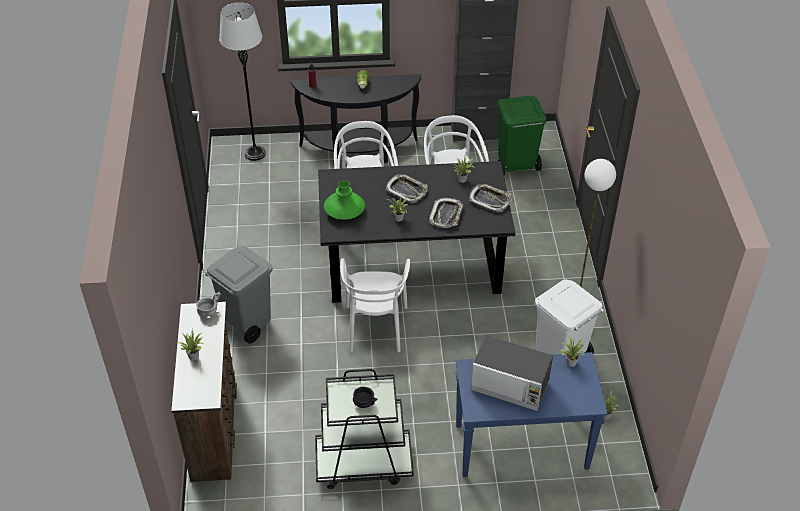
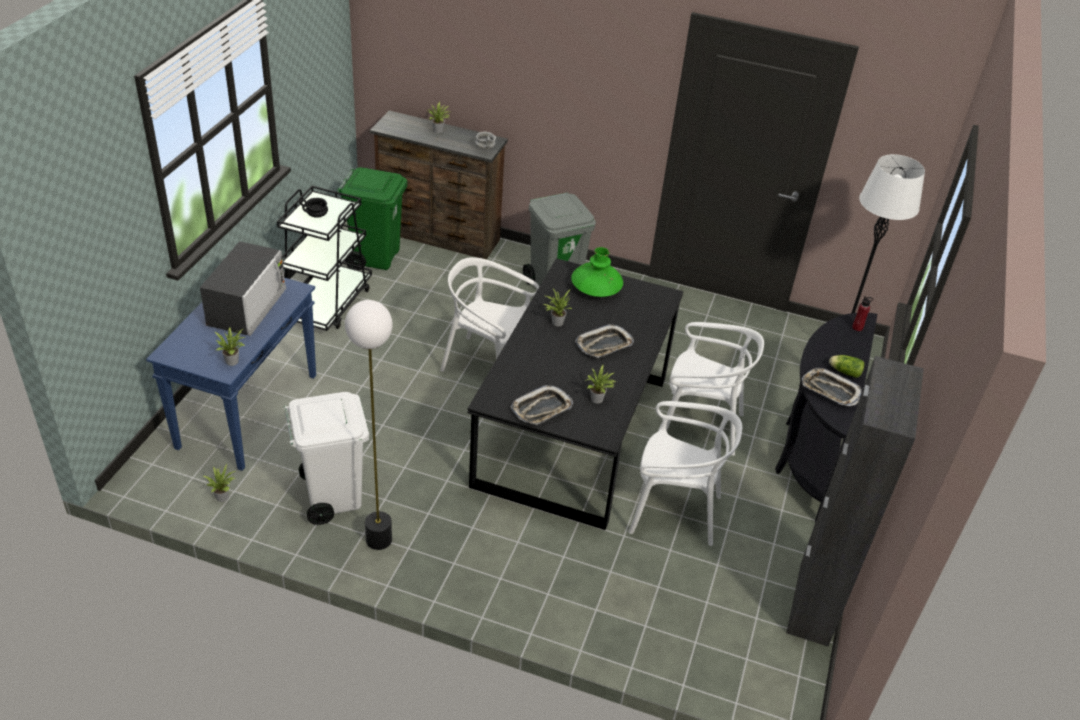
camera: 110 degrees right, 5 degrees down
tray [429,198,463,228] -> tray moved to [802,368,862,406]
microwave [471,335,553,411] -> microwave turned 150 degrees clockwise [200,241,286,336]
green trash can [497,96,547,175] -> green trash can moved to [337,167,407,270]

